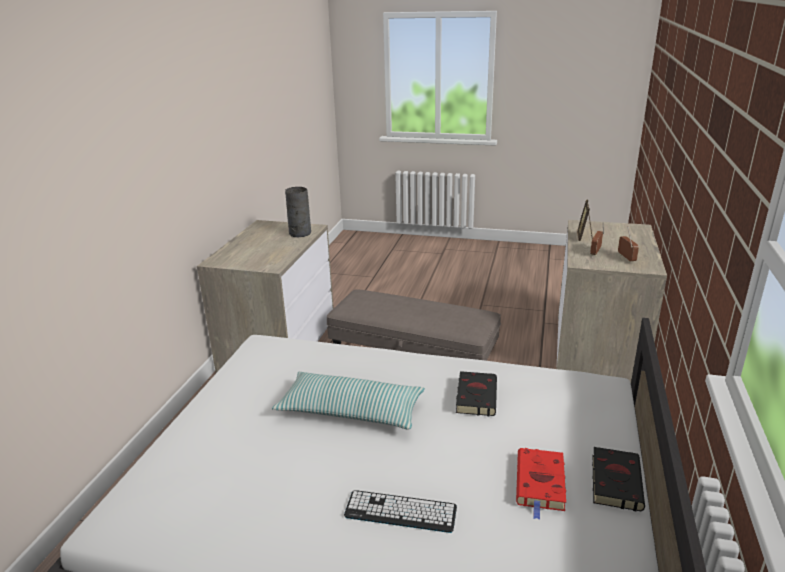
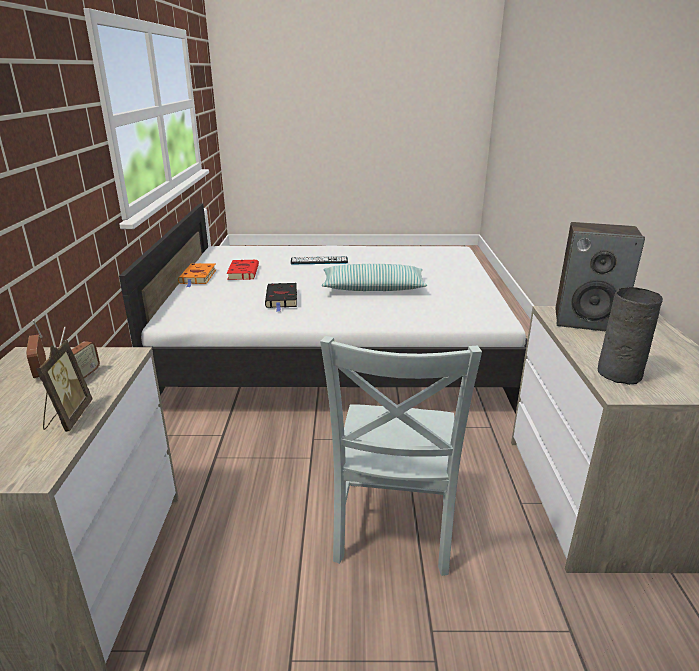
camera: 165 degrees right, 0 degrees up
grey ottoman [327,289,501,361] -> grey chair [320,336,482,576]
black book [592,447,645,511] -> orange book [178,263,216,287]
none -> speaker [555,222,645,332]

